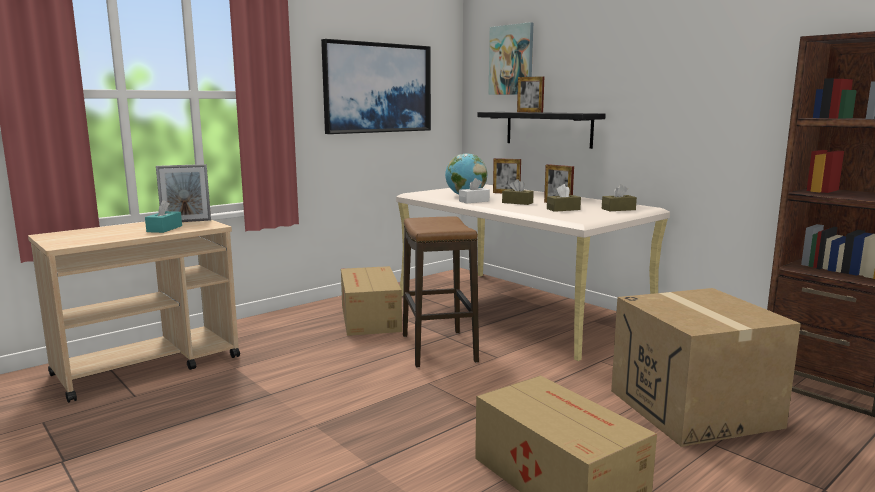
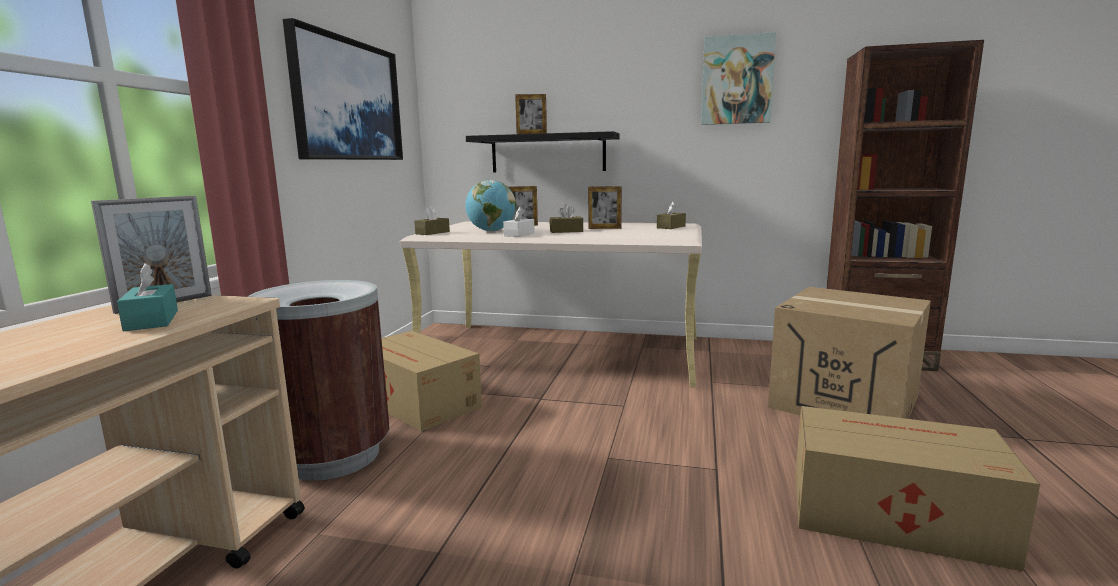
camera: 35 degrees left, 0 degrees up
stool [403,217,479,367] -> none
picture [489,22,533,95] -> picture moved to [701,32,776,125]
brown tissue box [547,184,581,212] -> brown tissue box moved to [414,206,450,235]
none -> brown trash can [247,280,390,481]

